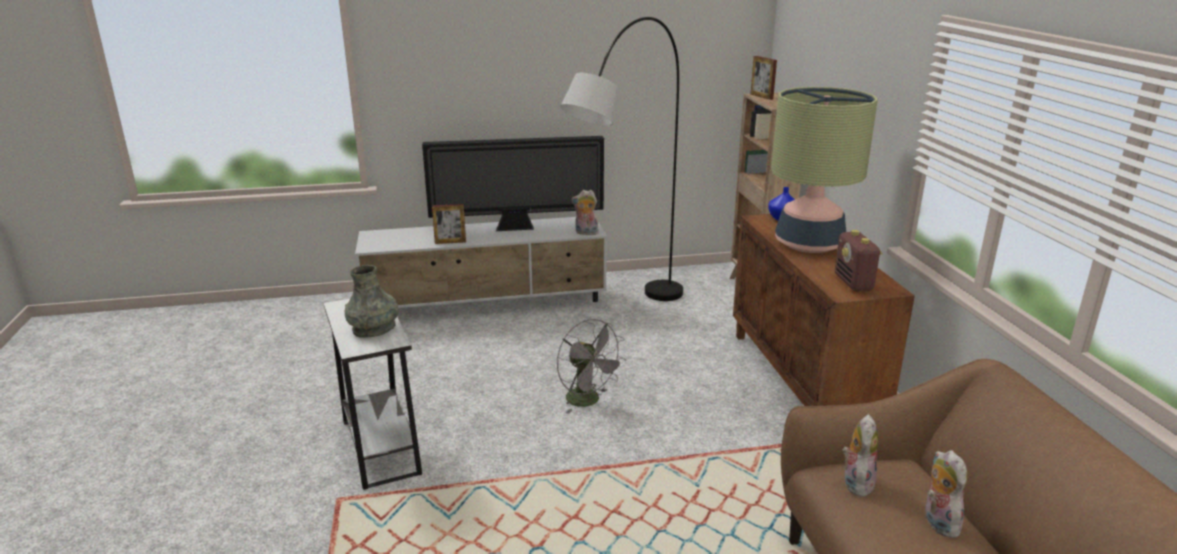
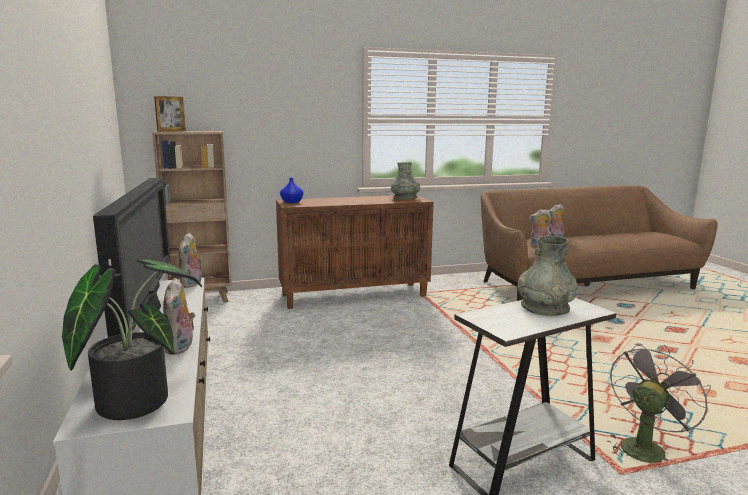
camera: 95 degrees left, 10 degrees down
picture frame [432,204,466,244] -> plush toy [163,278,195,355]
grey fan [557,319,626,414] -> grey fan moved to [609,344,711,463]
grey floor lamp [560,17,683,301] -> none
table lamp [771,87,878,253] -> none
radio [835,230,883,292] -> grey vase [391,162,420,200]
none -> potted plant [62,260,202,420]

